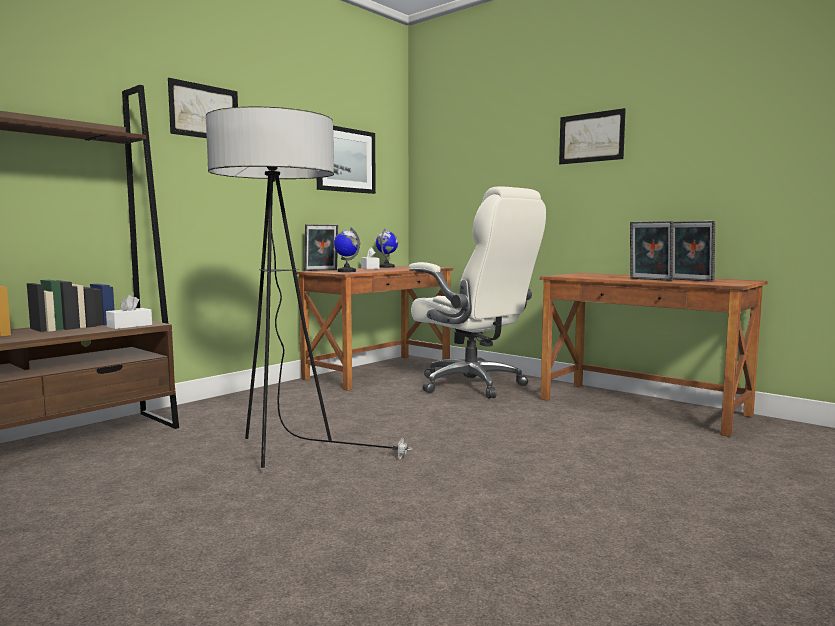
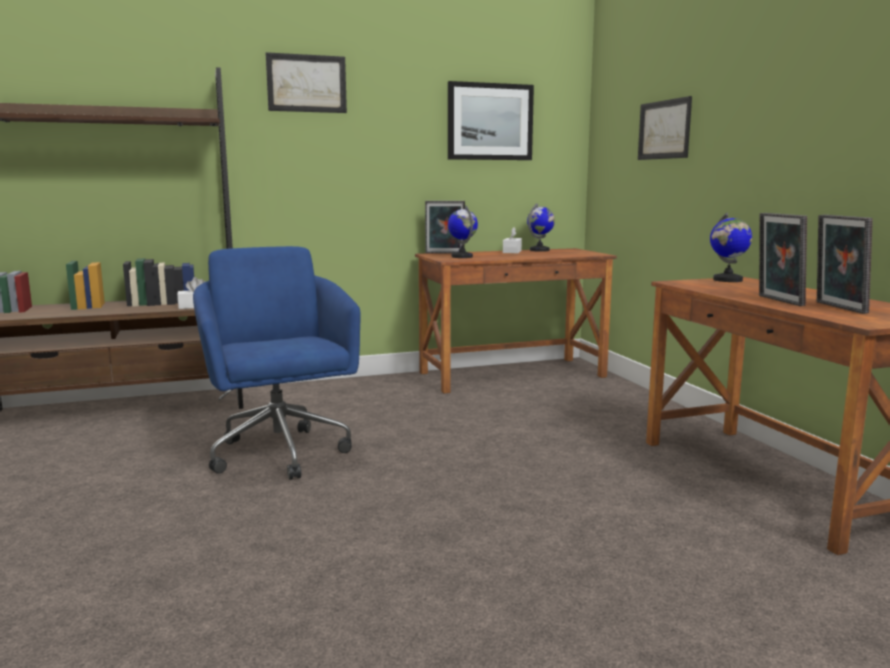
camera: 30 degrees right, 5 degrees up
floor lamp [206,107,413,468] -> blue office chair [193,246,360,480]
white office chair [409,186,546,399] -> none
picture [559,108,626,164] -> picture moved to [638,96,692,160]
none -> globe [710,213,752,282]

